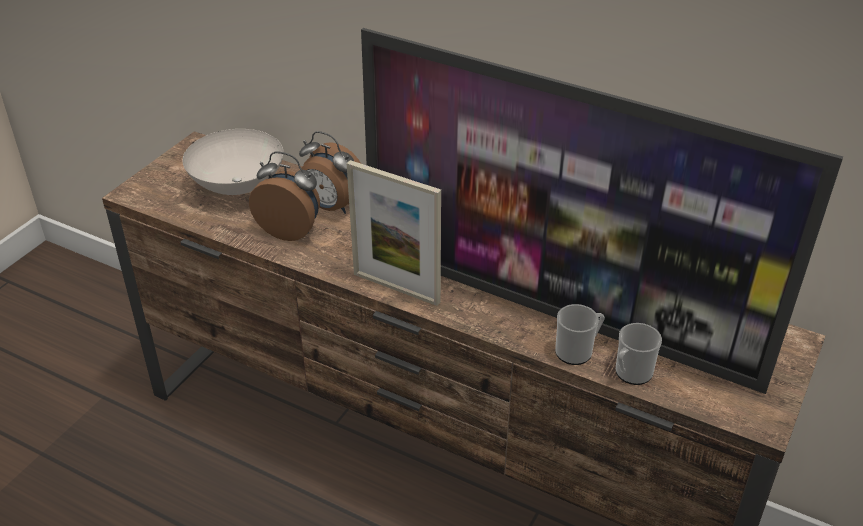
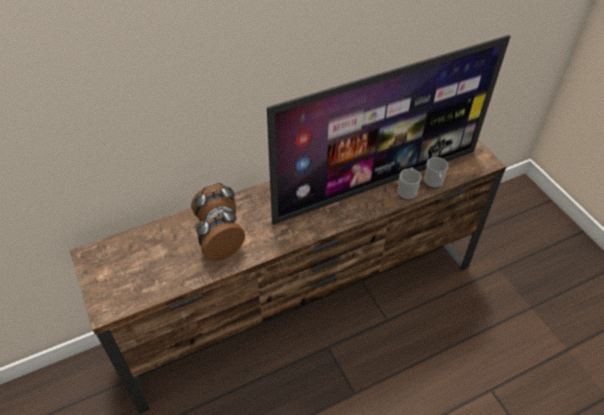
camera: 55 degrees left, 10 degrees up
white bowl [183,129,283,195] -> none
picture frame [346,160,441,306] -> none

